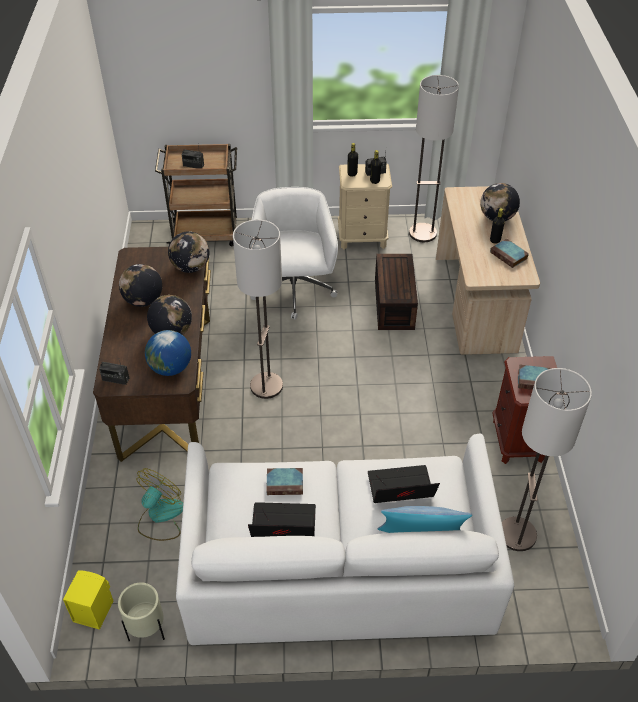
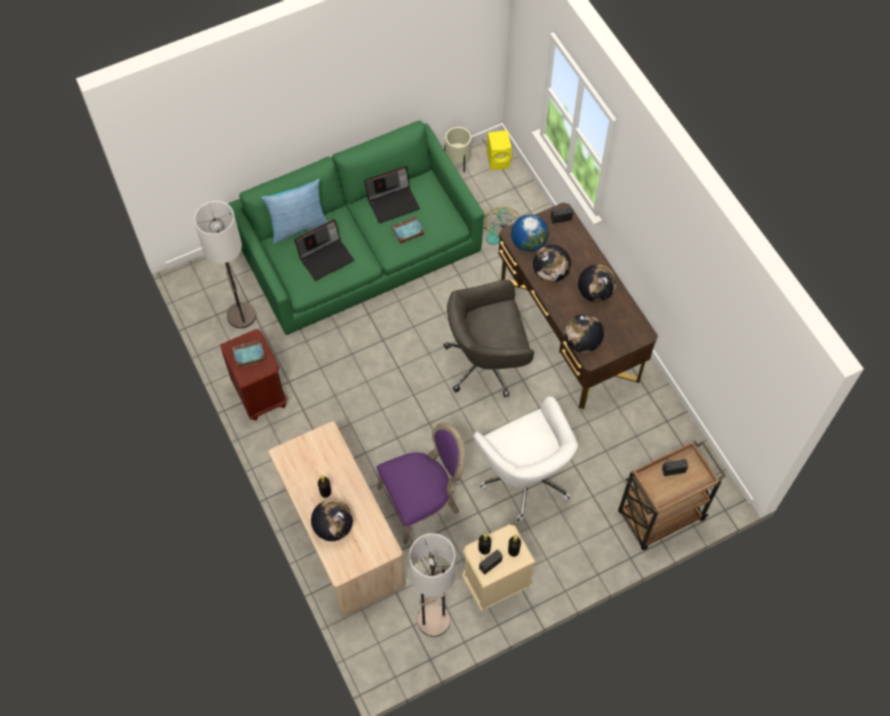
camera: 155 degrees right, 15 degrees up
white sofa [176,434,514,645] -> green sofa [228,121,484,335]
floor lamp [233,220,283,399] -> grey office chair [444,279,534,397]
brown storage box [375,254,418,330] -> purple chair [377,423,465,544]
book [490,238,529,268] -> none

